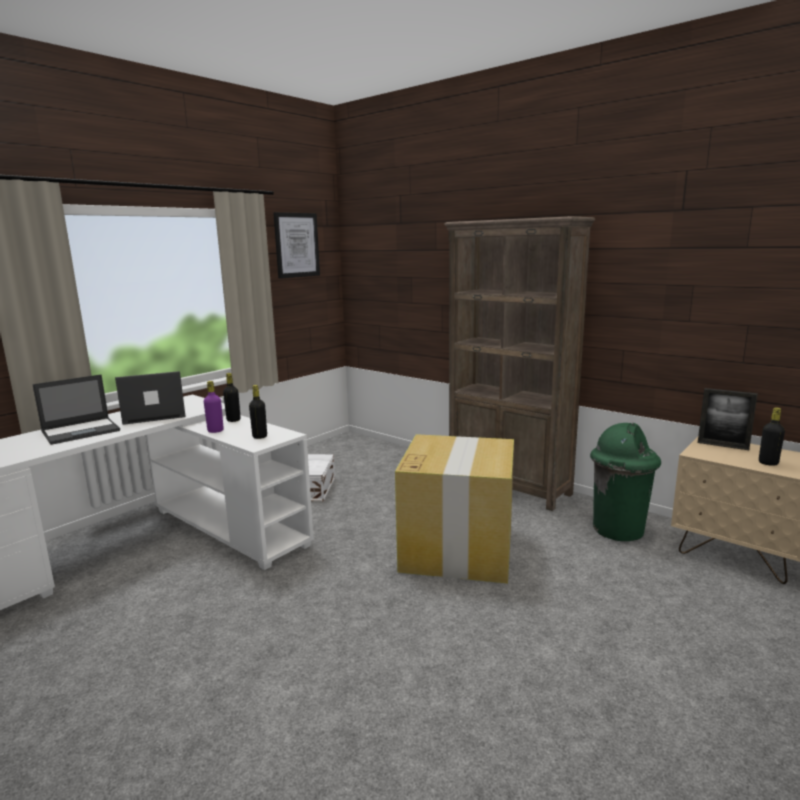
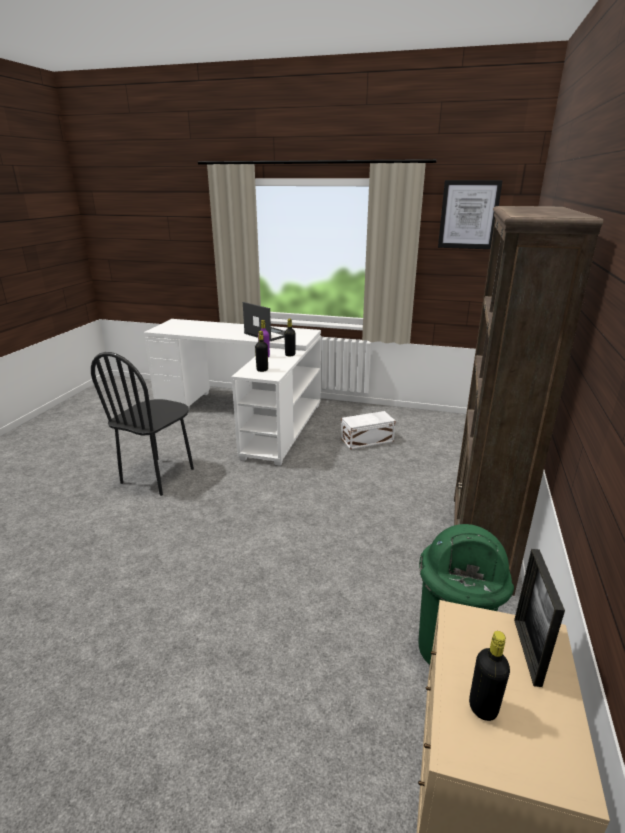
camera: 65 degrees right, 10 degrees up
laptop [32,374,120,445] -> none
cardboard box [395,434,514,583] -> none
none -> black chair [91,352,194,496]

